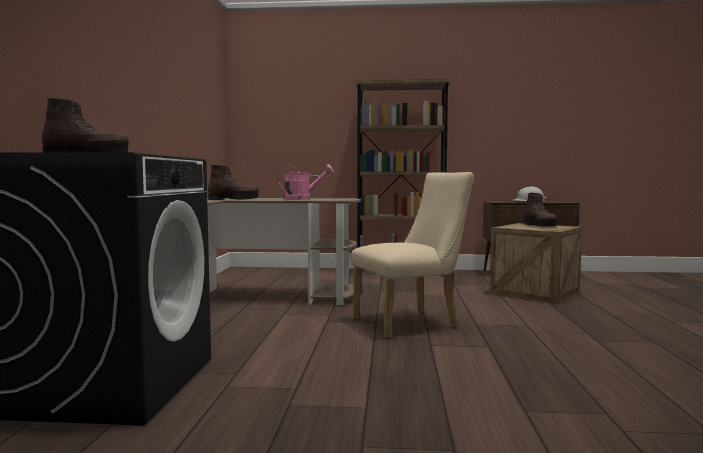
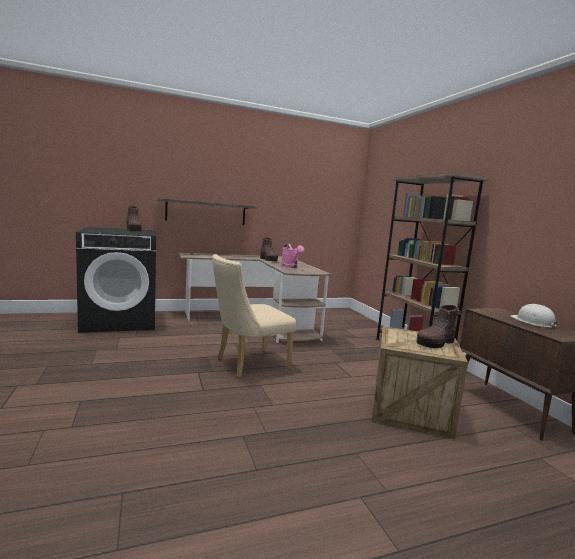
camera: 65 degrees right, 5 degrees up
beige chair [351,172,474,339] -> beige chair turned 105 degrees clockwise [212,254,296,378]
none -> shelf [157,198,257,225]

